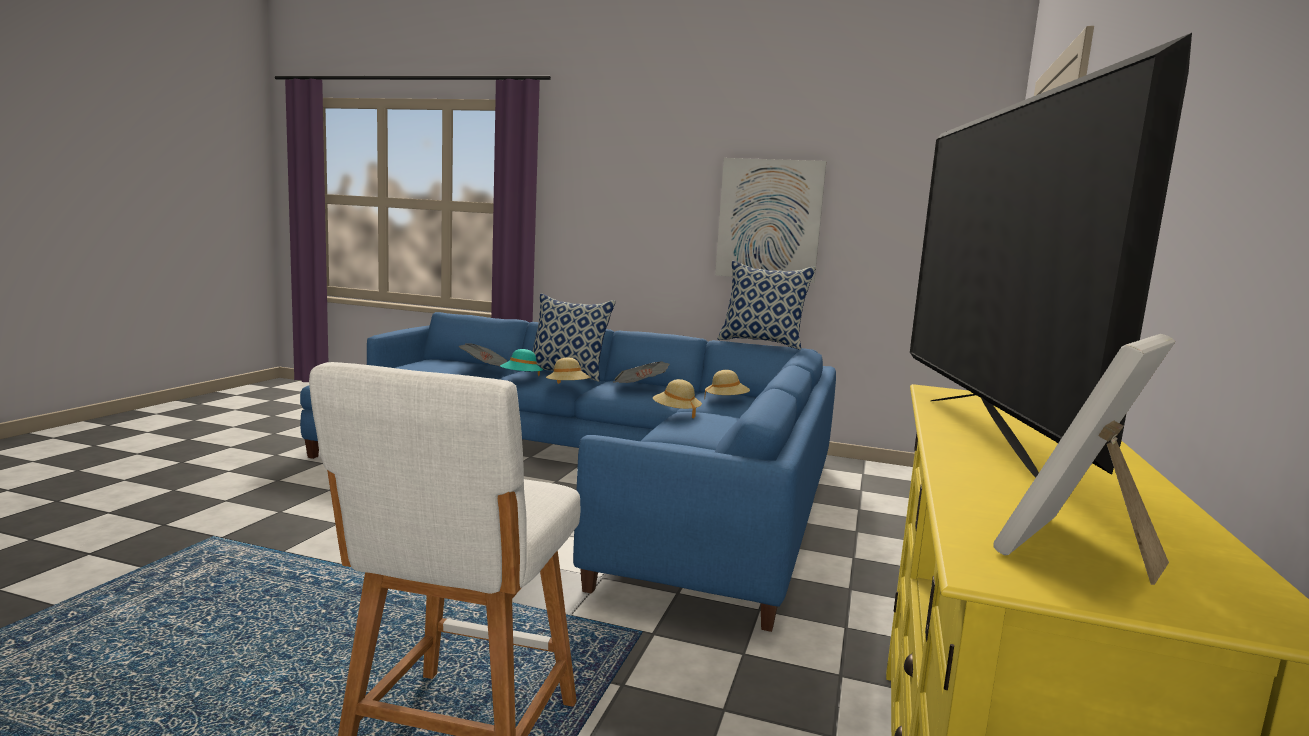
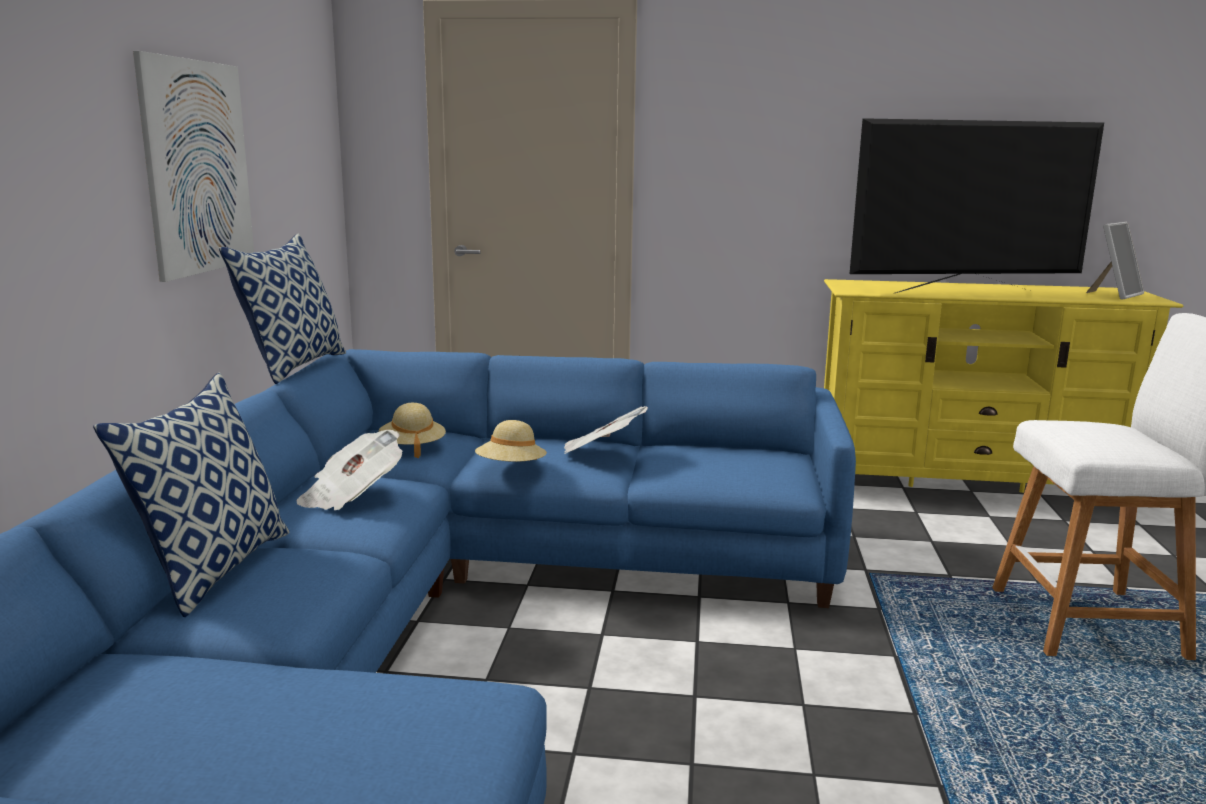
camera: 100 degrees left, 5 degrees up
newspaper [459,343,507,366] -> newspaper moved to [564,406,648,454]
turquoise hat [500,349,543,376] -> none
beige hat [546,357,590,384] -> none
picture frame [993,334,1175,585] -> picture frame turned 75 degrees counterclockwise [1086,222,1144,300]

